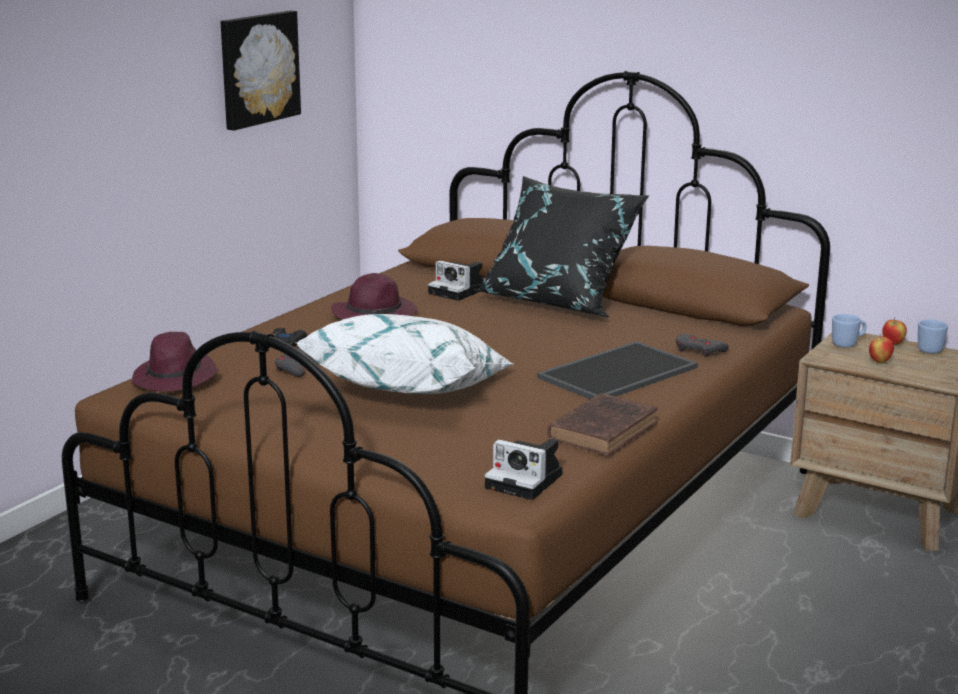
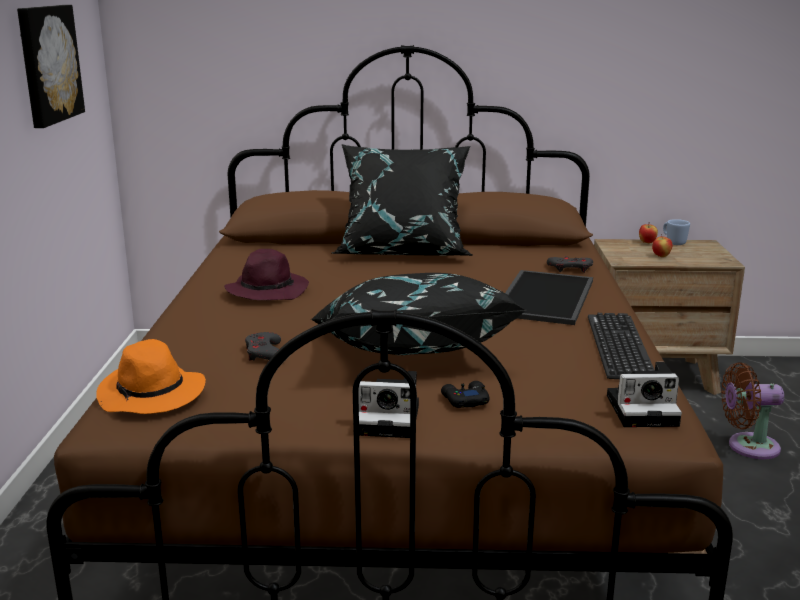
camera: 30 degrees left, 0 degrees up
purple hat [131,332,219,392] -> orange hat [96,339,206,414]
black game controller [272,328,307,346] -> black game controller moved to [441,381,490,408]
white pillow [295,314,514,394] -> black pillow [311,273,526,355]
camera [428,260,483,301] -> camera moved to [358,371,419,438]
brown book [547,393,658,456] -> keyboard [588,313,655,379]
blue mug [832,314,867,348] -> none
none -> brown fan [721,362,784,459]

